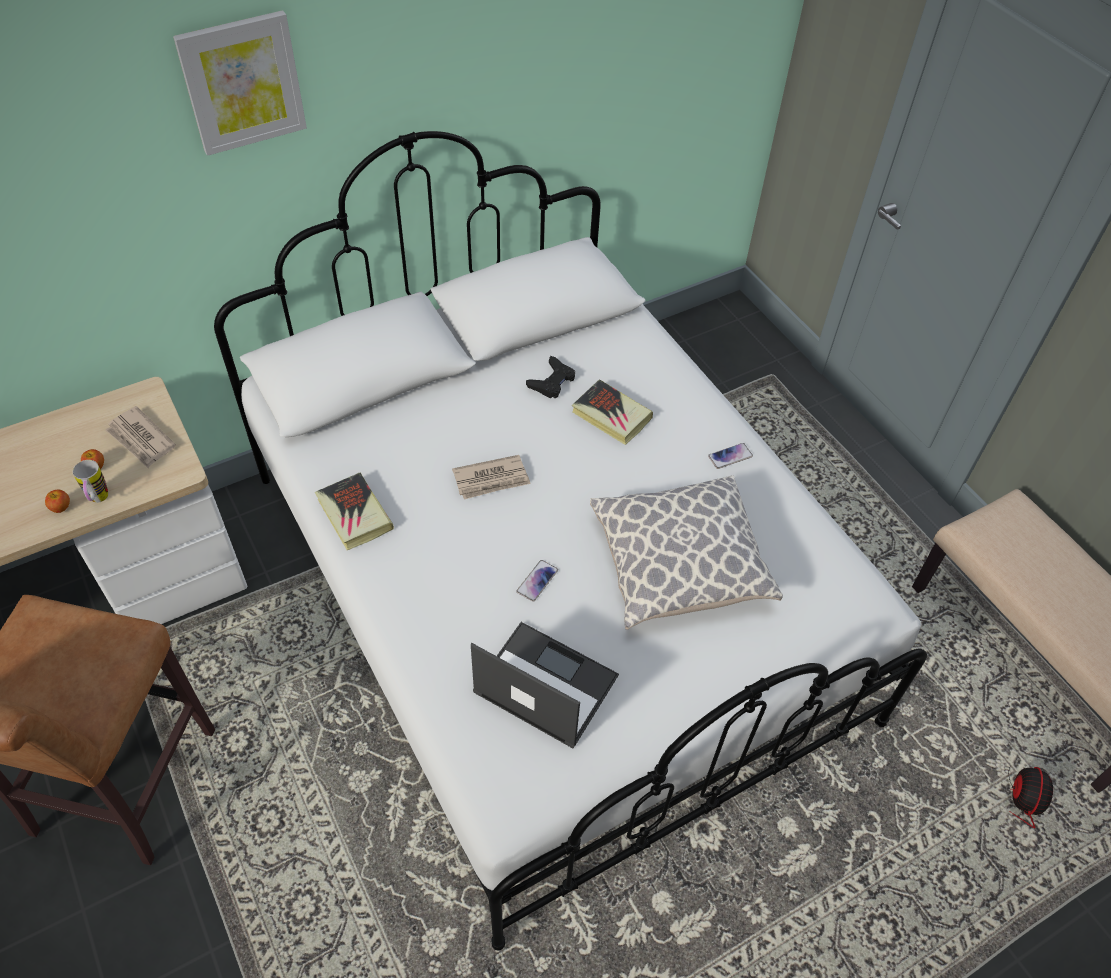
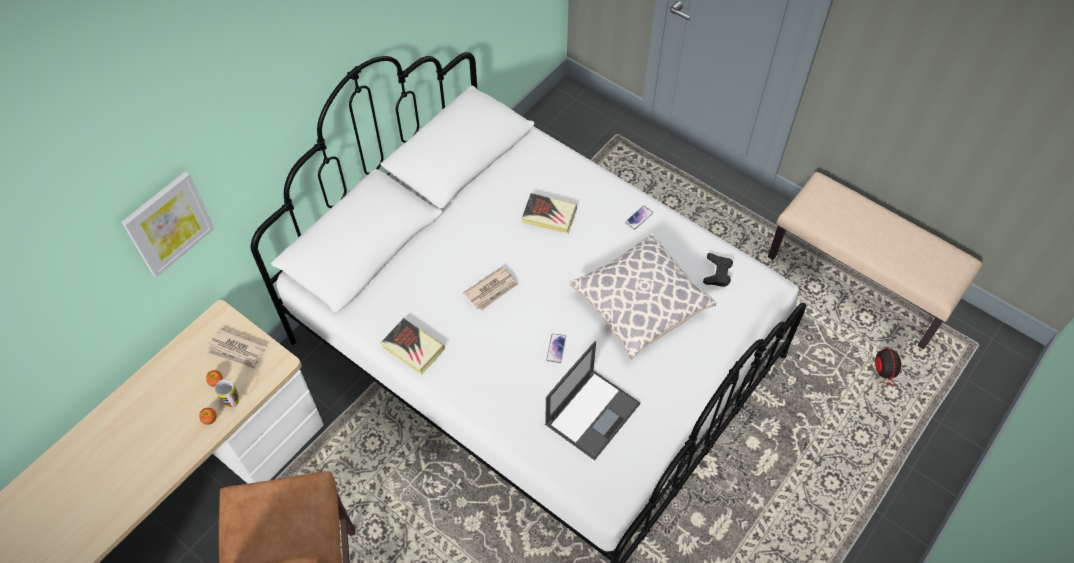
camera: 20 degrees left, 5 degrees up
picture [173,10,307,156] -> picture moved to [121,171,215,277]
laptop [471,622,619,749] -> laptop turned 120 degrees clockwise [545,341,640,460]
black game controller [526,356,575,398] -> black game controller moved to [703,253,733,287]

